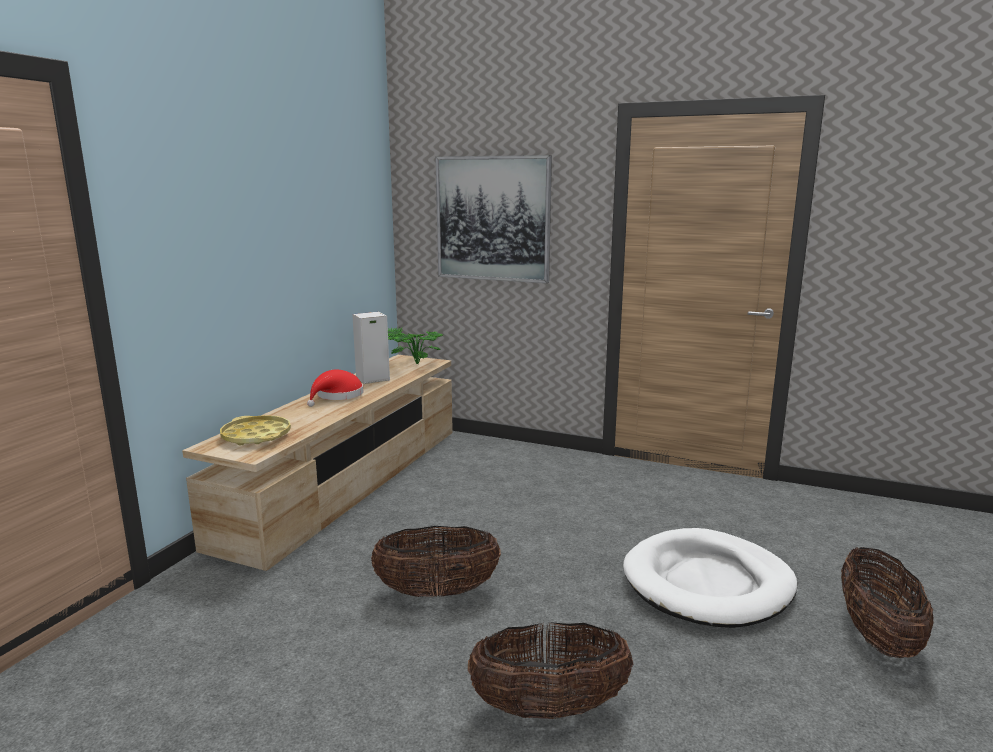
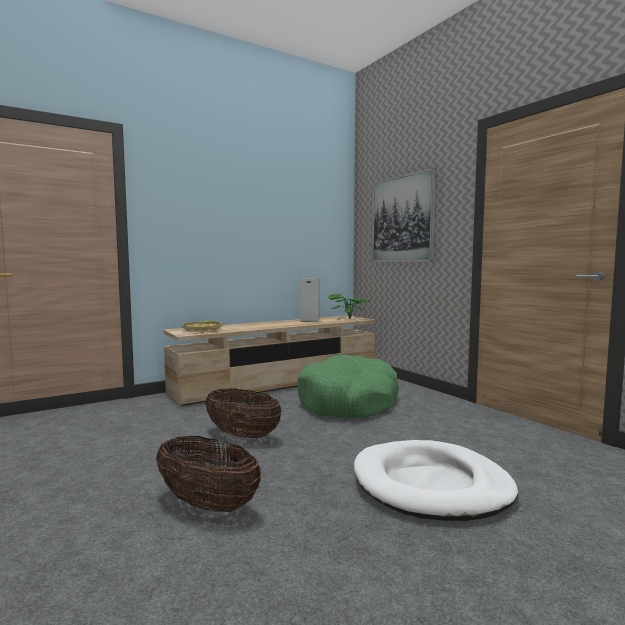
camera: 35 degrees right, 10 degrees down
red hat [307,370,363,407] -> none
basket [841,547,934,658] -> none
none -> green dog bed [298,354,399,418]

